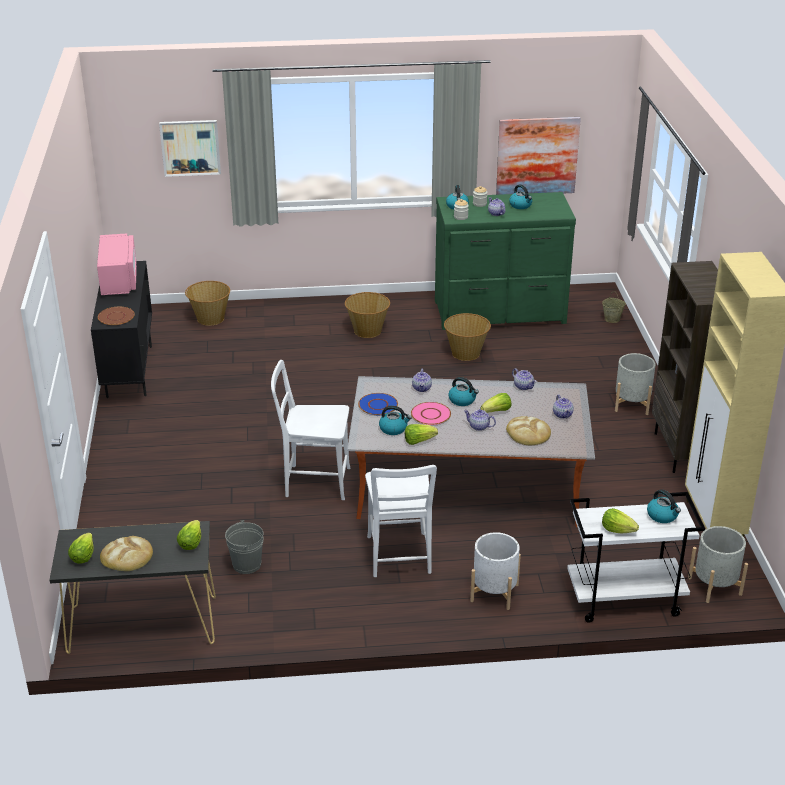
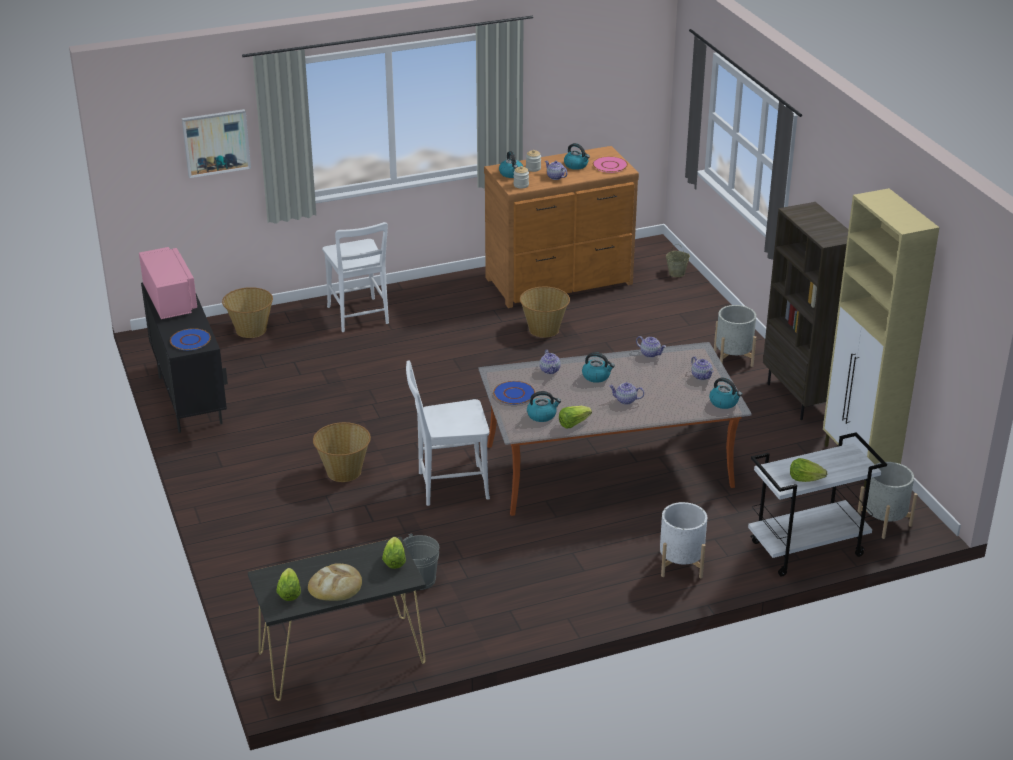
camera: 15 degrees left, 0 degrees up
brown plate [98,307,135,325] -> blue plate [170,328,211,350]
basket [345,292,390,338] -> basket moved to [313,422,371,482]
white chair [365,465,437,577] -> white chair moved to [322,222,389,332]
pink plate [411,402,451,425] -> pink plate moved to [593,157,628,173]
green dresser [435,192,576,330] -> brown dresser [484,146,639,308]
lettuce [481,393,511,413] -> none
picture [496,117,581,195] -> none
bread [506,416,551,445] -> none
kettle [647,489,681,523] -> kettle moved to [709,377,742,409]

